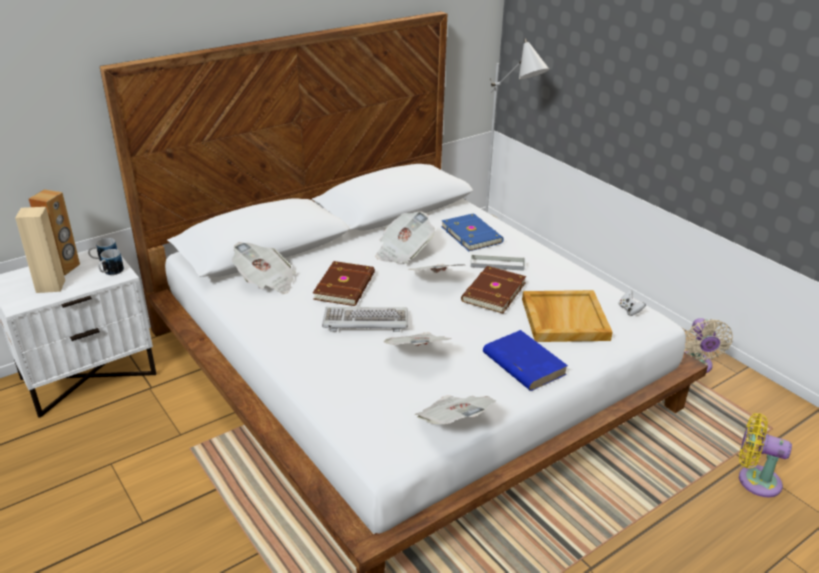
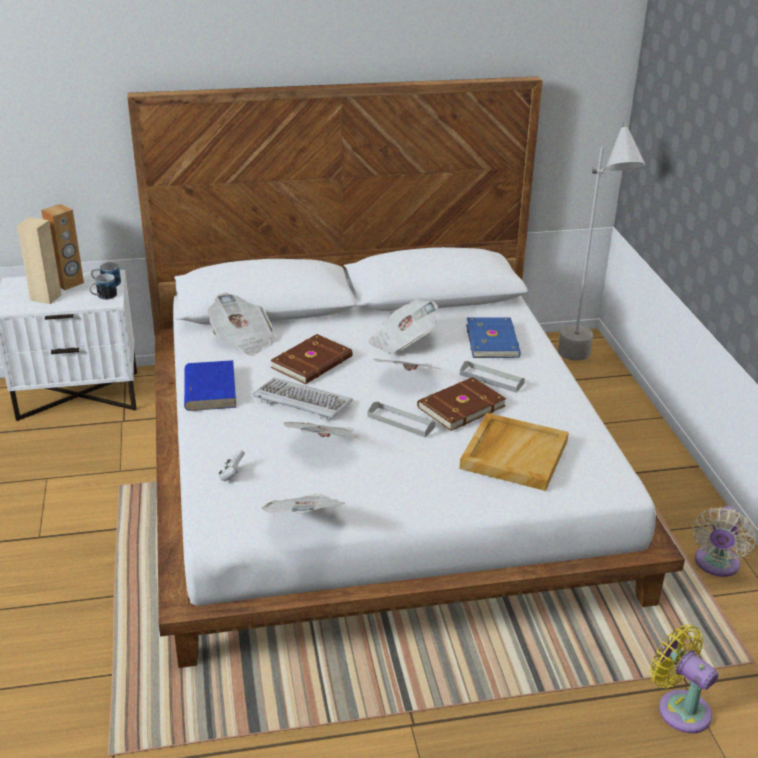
camera: 25 degrees right, 0 degrees up
blue book [483,330,568,391] -> blue book moved to [184,360,236,411]
white game controller [619,290,646,316] -> white game controller moved to [219,450,245,481]
none -> grey tray [367,402,435,437]

